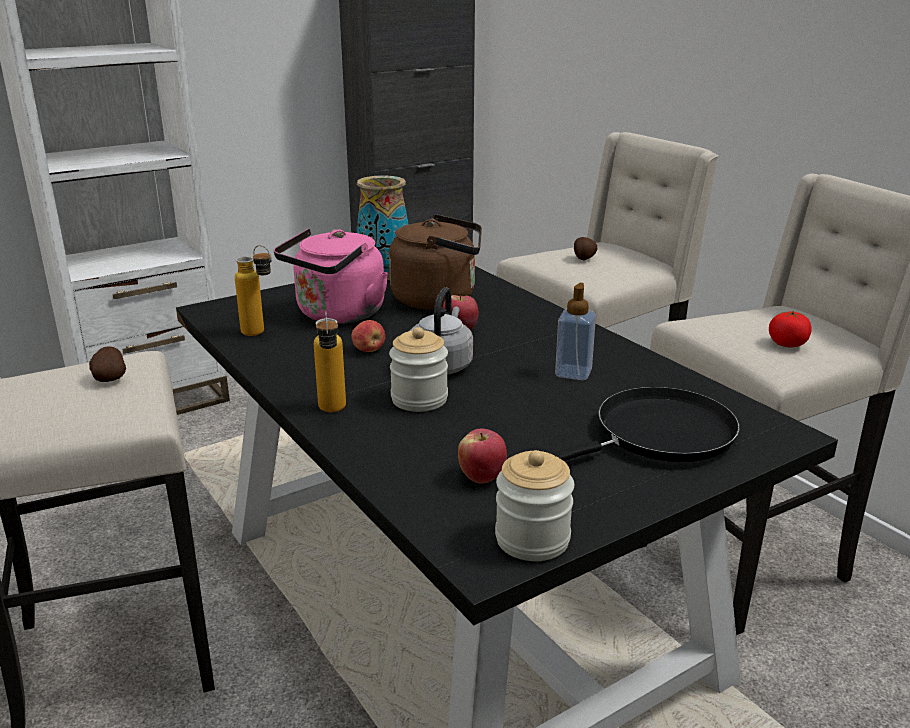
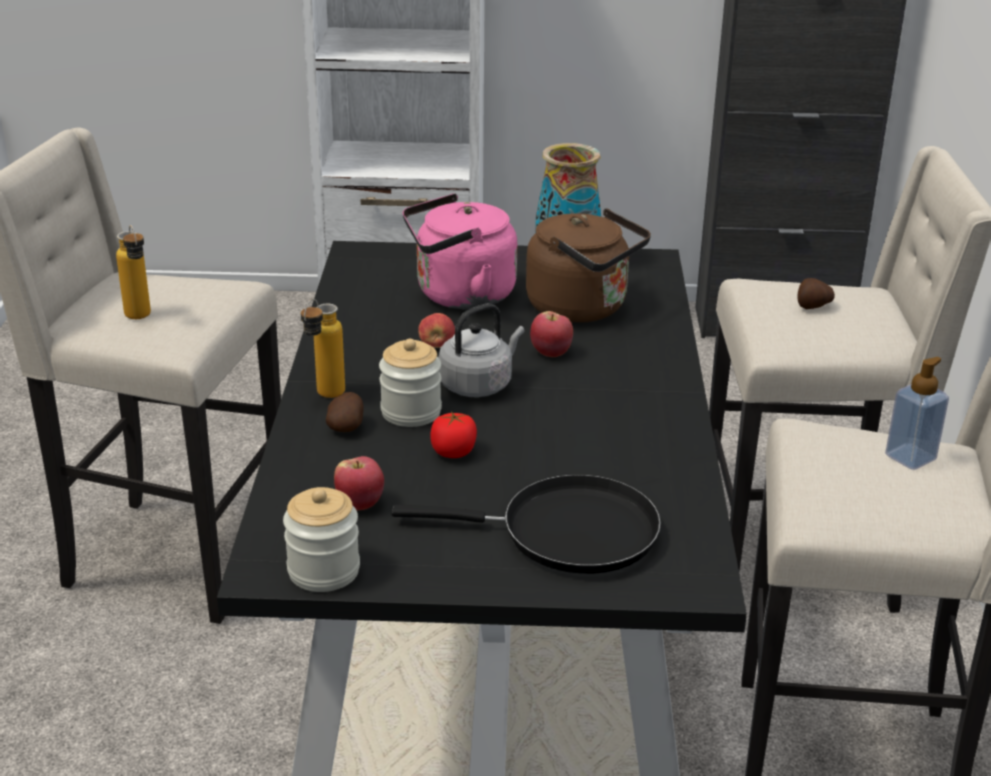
camera: 35 degrees right, 5 degrees up
potato [89,346,126,382] -> potato moved to [326,392,364,432]
bottle [235,245,271,336] -> bottle moved to [116,225,151,319]
soap dispenser [555,283,596,380] -> soap dispenser moved to [885,357,949,470]
tomato [769,311,812,347] -> tomato moved to [430,411,477,458]

